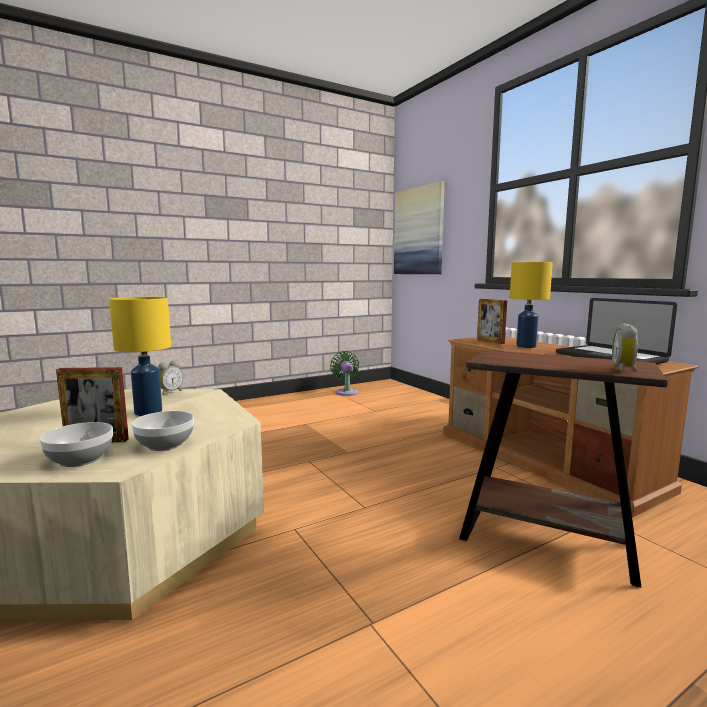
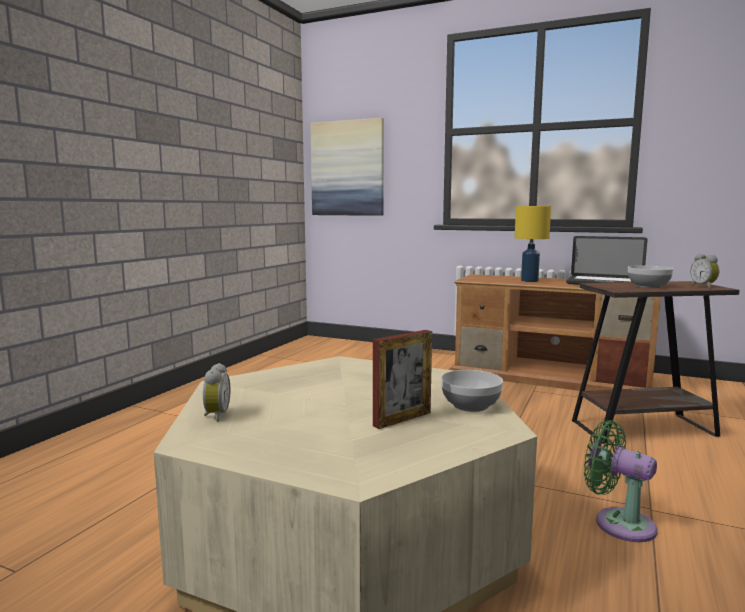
camera: 35 degrees left, 0 degrees up
bowl [39,422,113,467] -> bowl moved to [628,266,673,288]
yellow table lamp [109,297,171,416] -> none
alarm clock [158,360,183,395] -> alarm clock moved to [203,363,230,422]
green fan [330,351,359,396] -> green fan moved to [584,420,657,542]
picture frame [477,299,507,344] -> none

